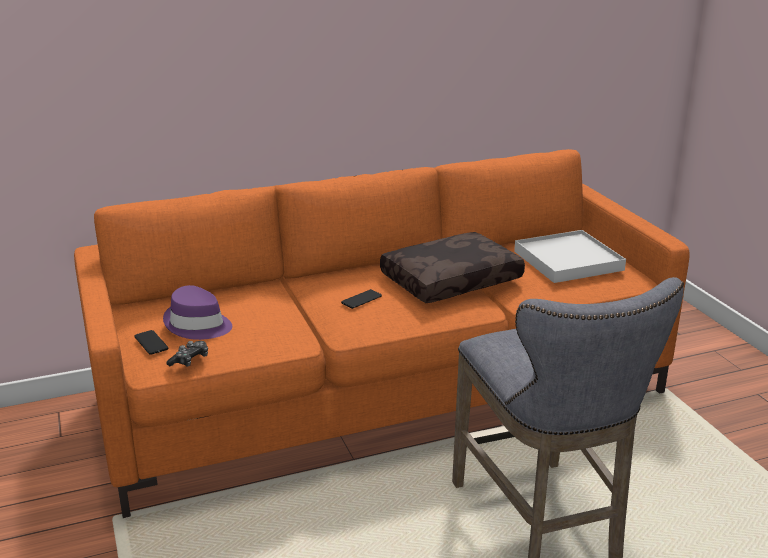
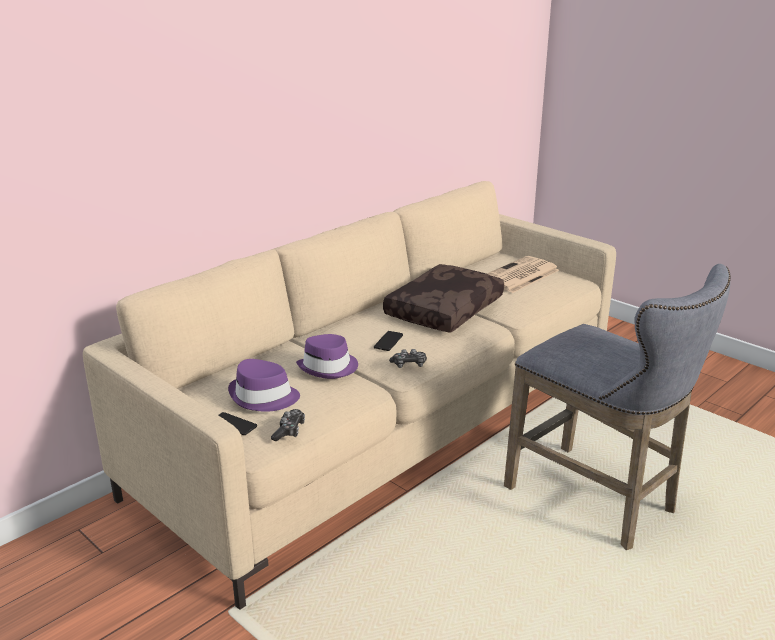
camera: 25 degrees left, 0 degrees up
orange sofa [74,149,690,518] -> beige sofa [83,181,616,610]
white tray [514,230,626,283] -> newspaper [487,256,559,293]
none -> purple hat [296,334,358,379]
none -> game controller [389,349,427,368]

